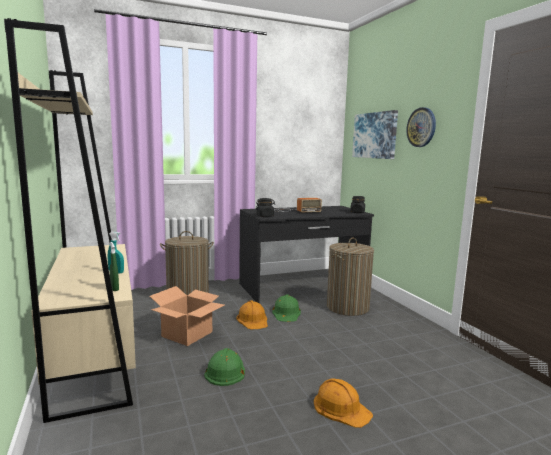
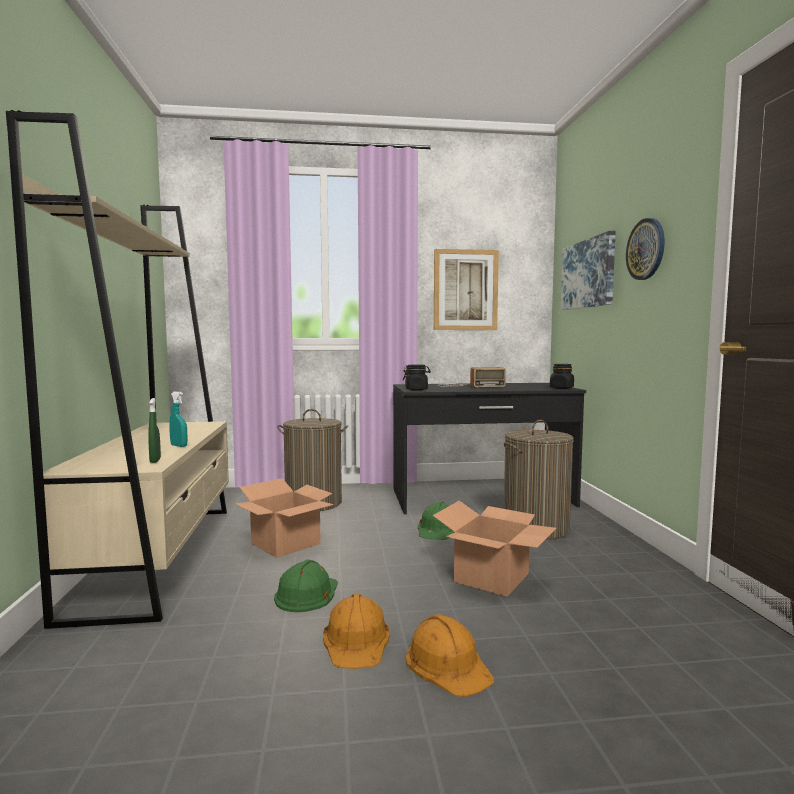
camera: 15 degrees right, 5 degrees down
orange hard hat [236,300,268,329] -> orange hard hat moved to [323,594,389,669]
none -> cardboard box [433,501,557,597]
none -> picture [434,249,499,330]

